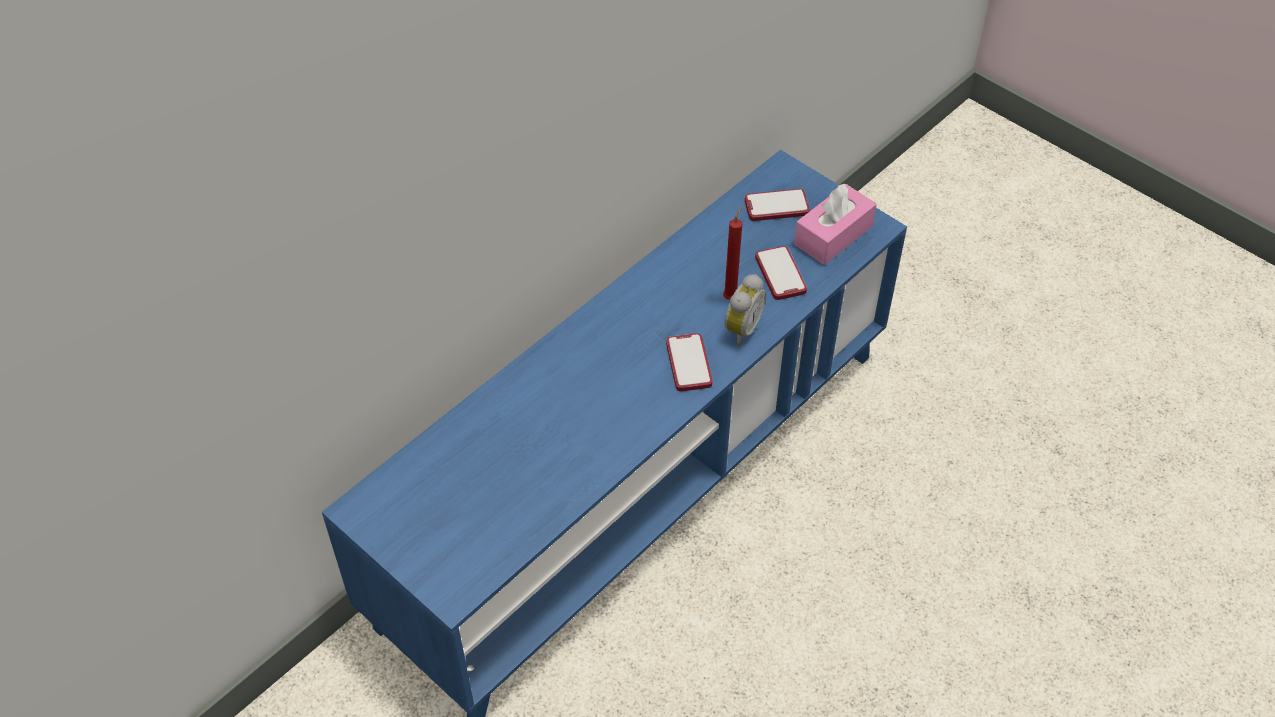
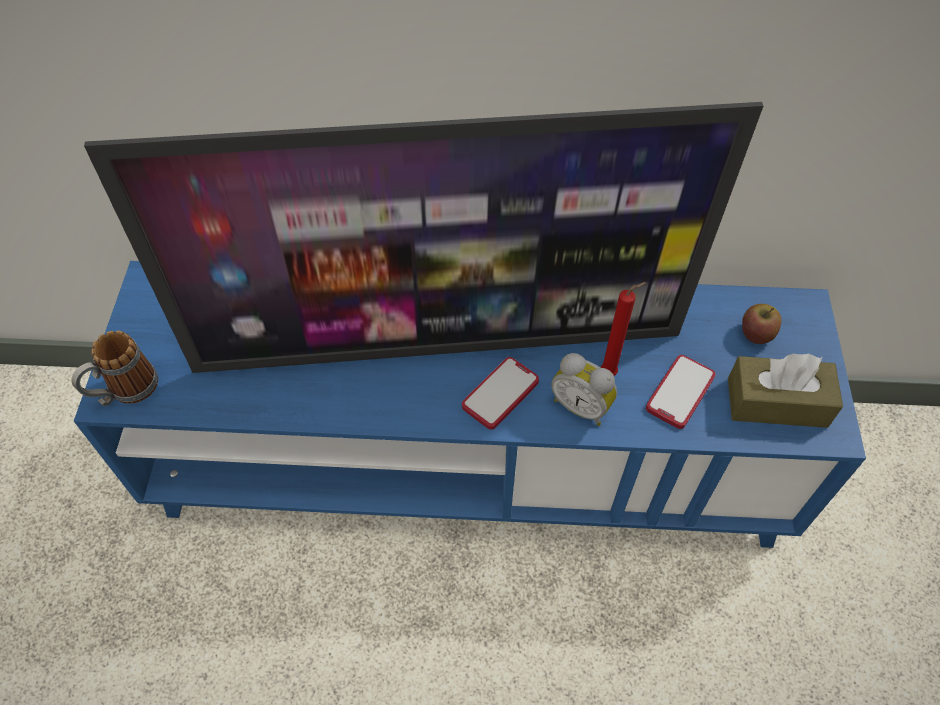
camera: 50 degrees right, 5 degrees up
alarm clock [724,274,766,346] -> alarm clock turned 45 degrees clockwise [551,353,617,426]
phone [745,189,810,221] -> apple [742,304,781,344]
pink tissue box [794,184,877,265] -> brown tissue box [728,353,843,428]
none -> mug [71,331,158,406]
none -> television [84,102,763,373]

